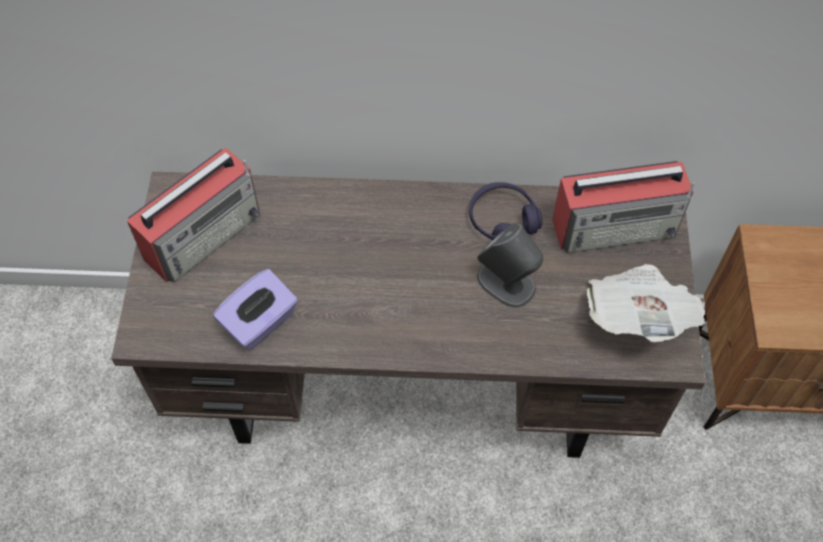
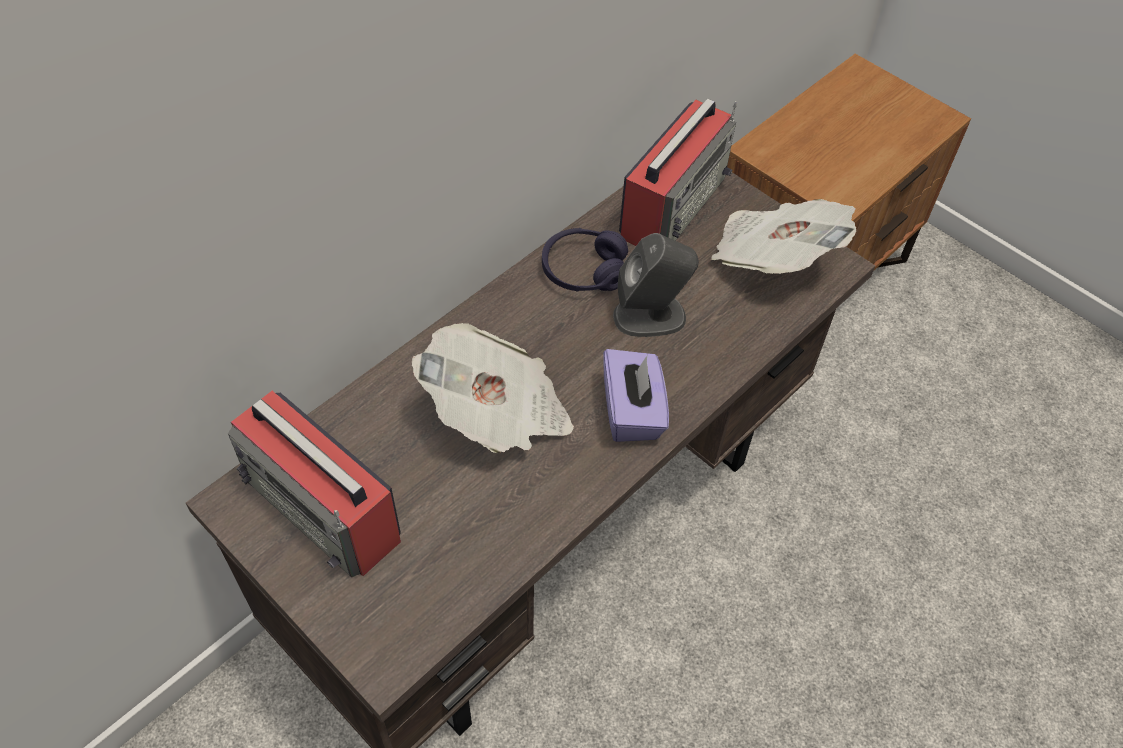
camera: 50 degrees left, 5 degrees down
radio [127,148,260,283] -> radio turned 135 degrees clockwise [228,391,401,577]
purple tissue box [213,269,298,350] -> purple tissue box moved to [603,349,669,442]
none -> newspaper [412,323,574,454]

